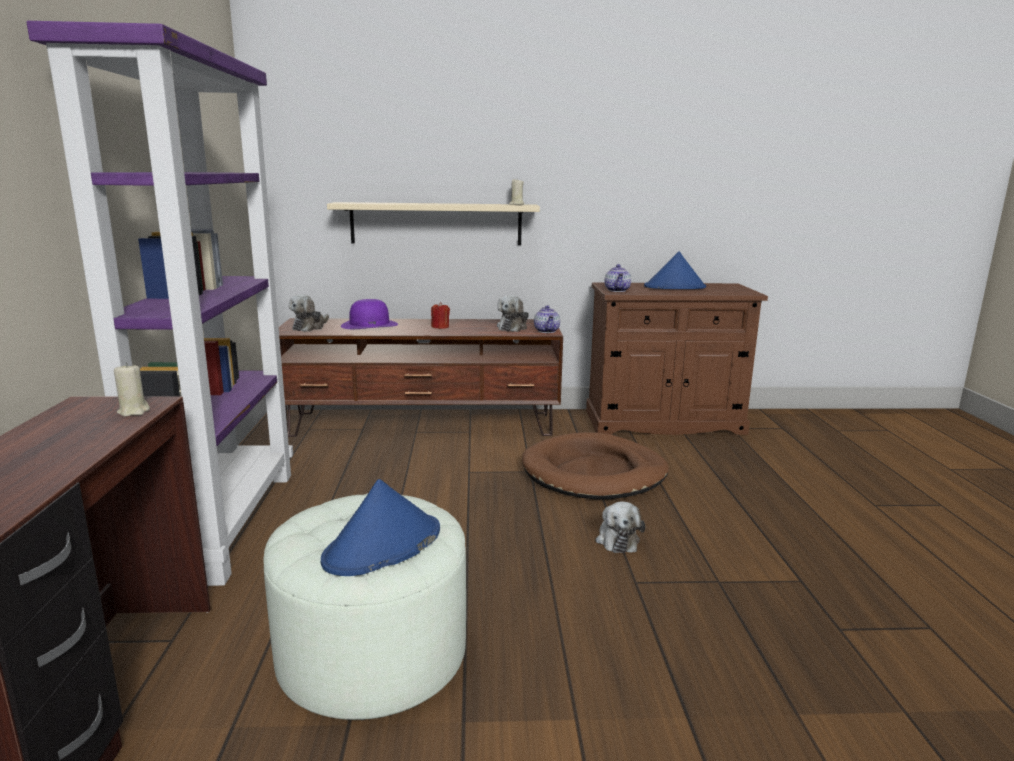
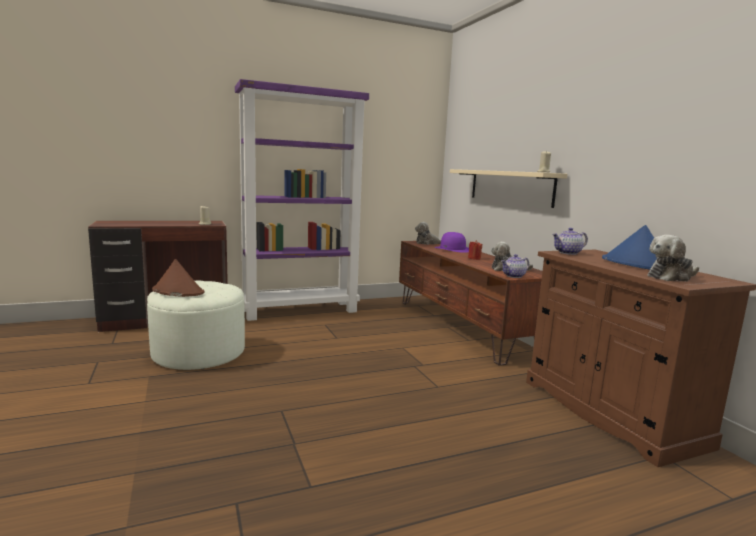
camera: 70 degrees right, 5 degrees down
blue hat [321,479,440,576] -> brown hat [152,259,205,297]
brown dog bed [522,432,669,499] -> none
plush toy [596,501,645,553] -> plush toy moved to [647,235,699,282]

